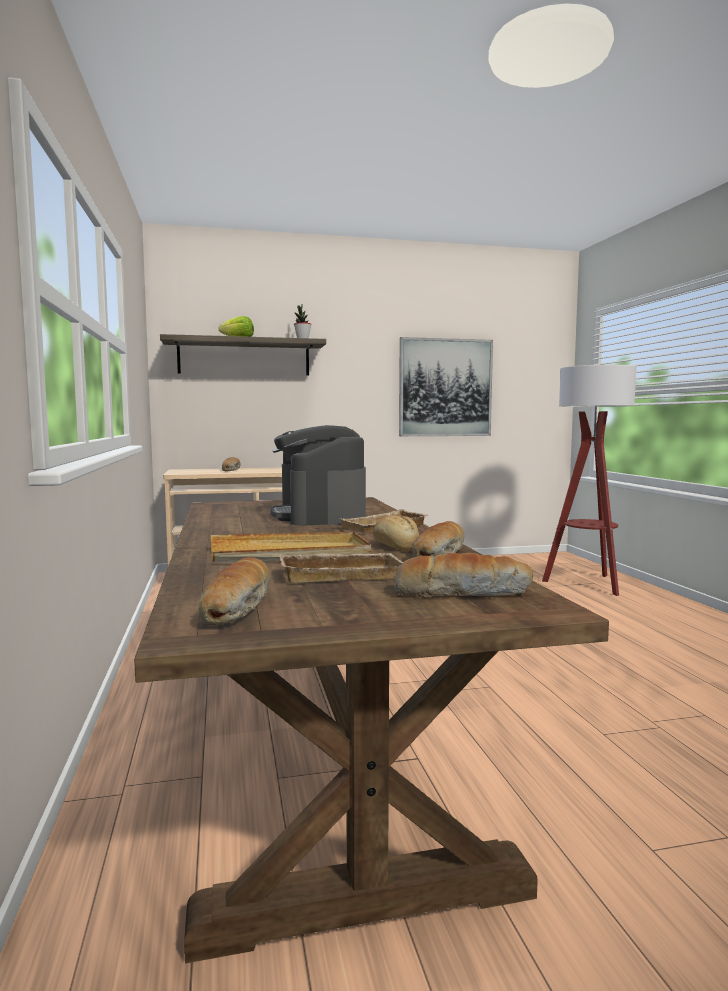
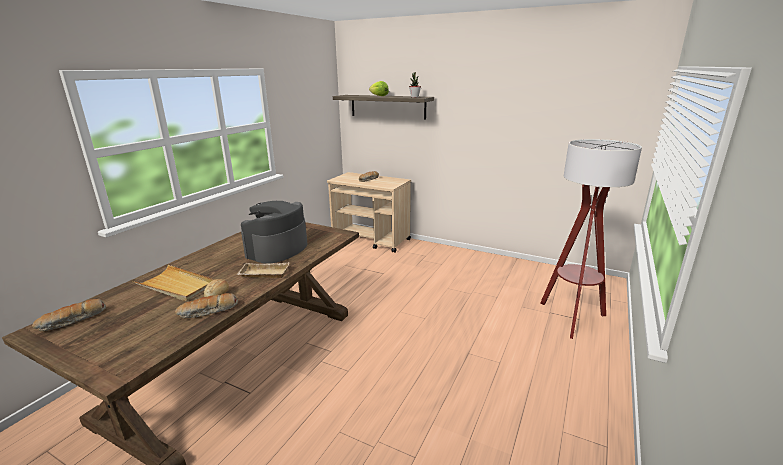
camera: 40 degrees right, 15 degrees up
beige tray [279,553,403,583] -> none
bread [394,553,533,598] -> none
picture [399,337,493,436] -> none

